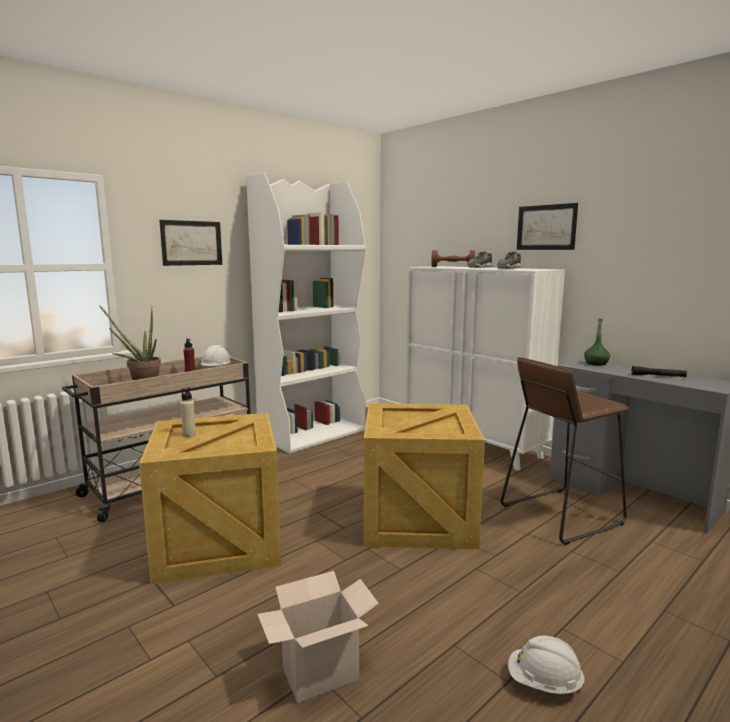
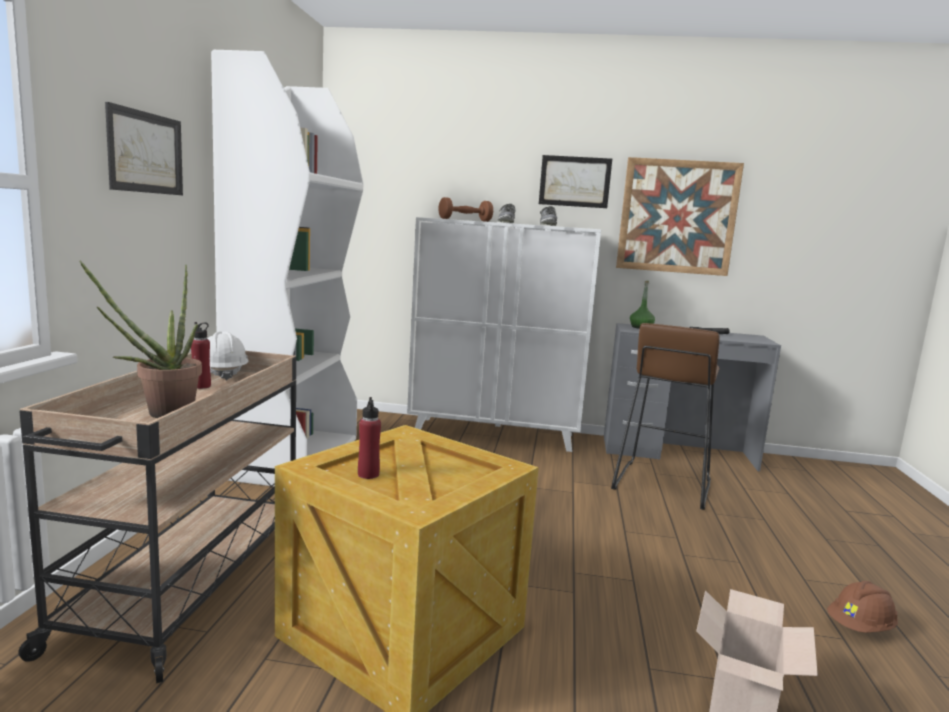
camera: 40 degrees left, 0 degrees up
beige bottle [180,387,196,437] -> red bottle [358,397,381,479]
crate [364,404,485,550] -> none
white hard hat [508,635,585,694] -> brown hard hat [827,581,898,633]
none -> picture [616,157,744,276]

